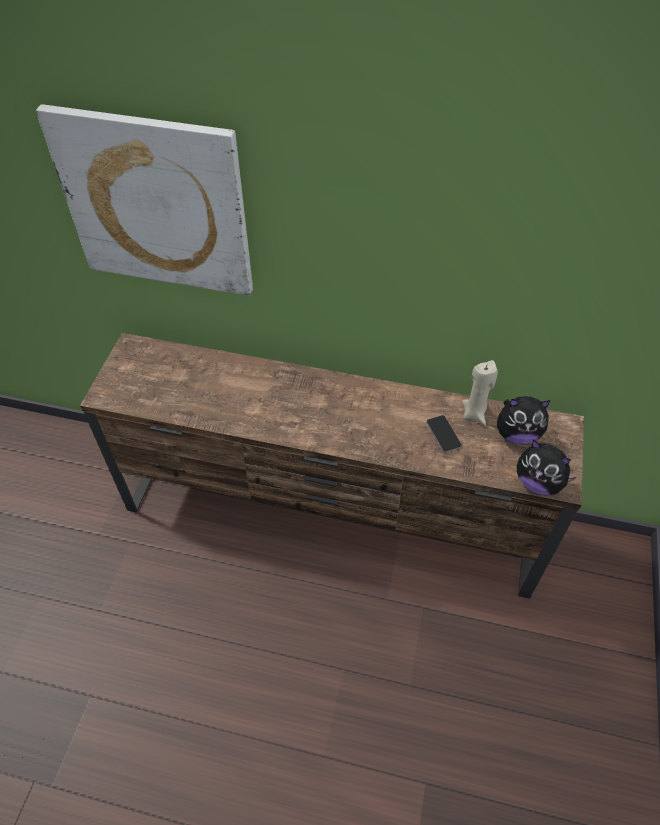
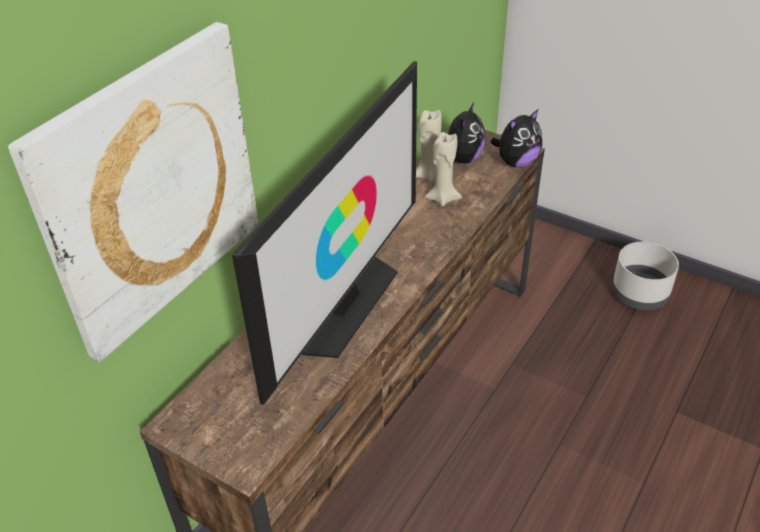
camera: 70 degrees left, 10 degrees down
phone [427,415,462,452] -> beige candle [425,132,462,207]
none -> television [232,61,417,405]
none -> grey planter [612,242,679,310]

